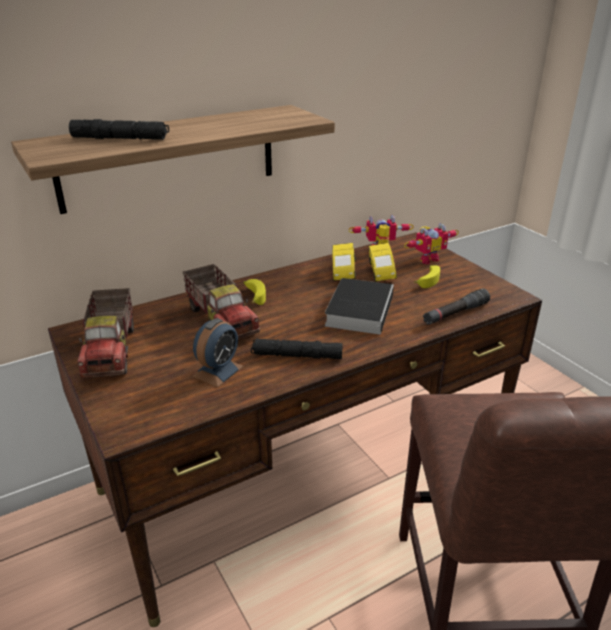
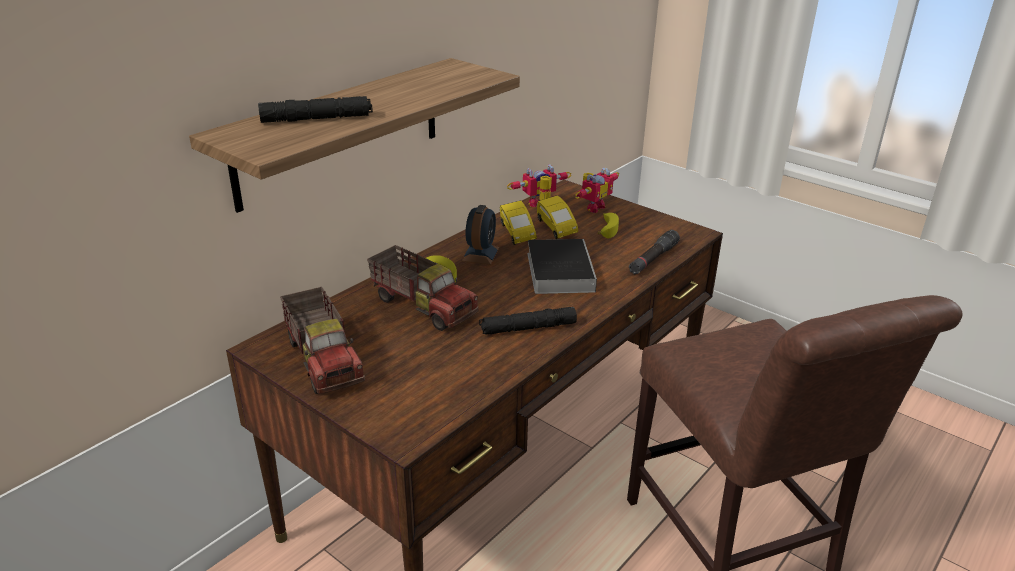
camera: 20 degrees left, 0 degrees up
alarm clock [192,318,244,387] -> alarm clock moved to [462,205,499,265]

